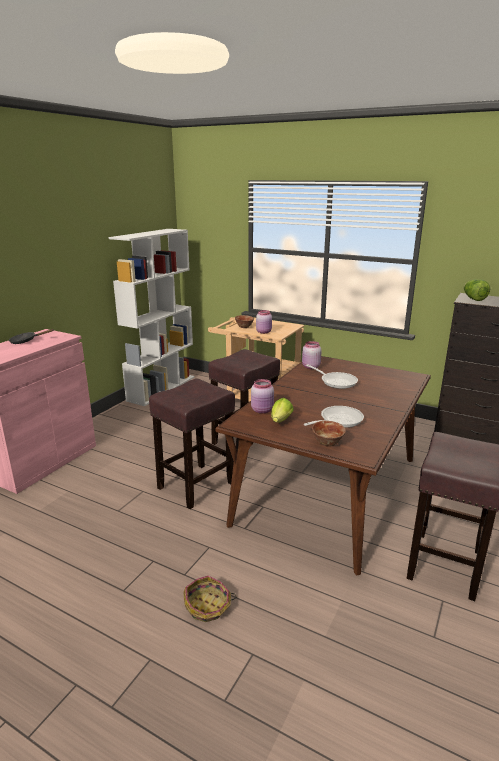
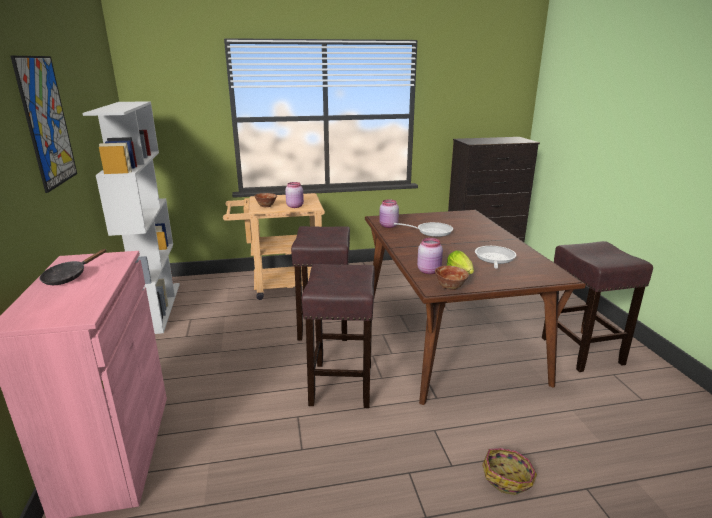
camera: 40 degrees left, 0 degrees up
bowl [312,421,346,447] -> bowl moved to [435,266,469,290]
lettuce [464,279,490,301] -> none
none -> picture [11,56,77,193]

